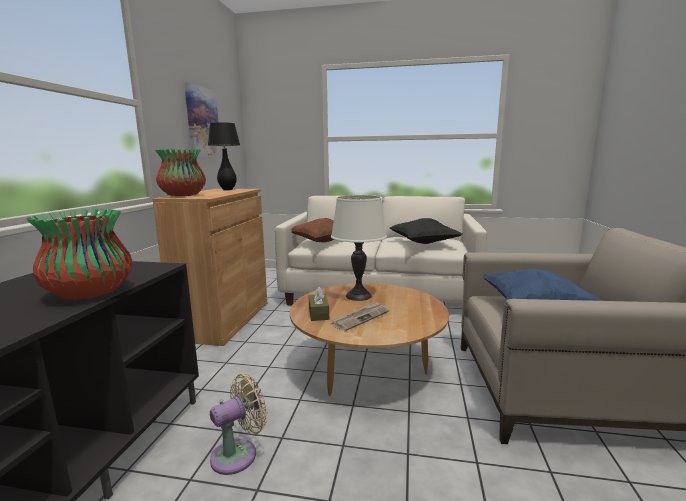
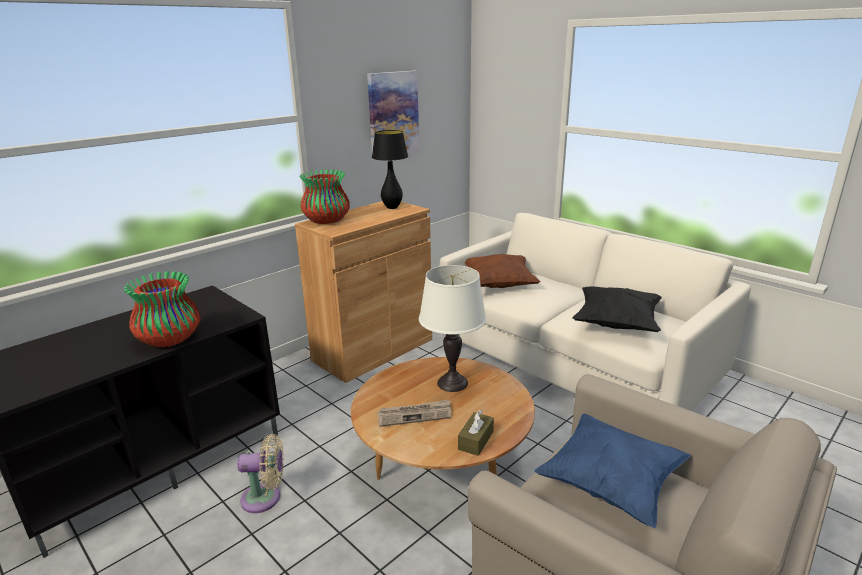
camera: 35 degrees right, 10 degrees up
brown tissue box [309,287,329,321] -> brown tissue box moved to [458,410,494,456]

